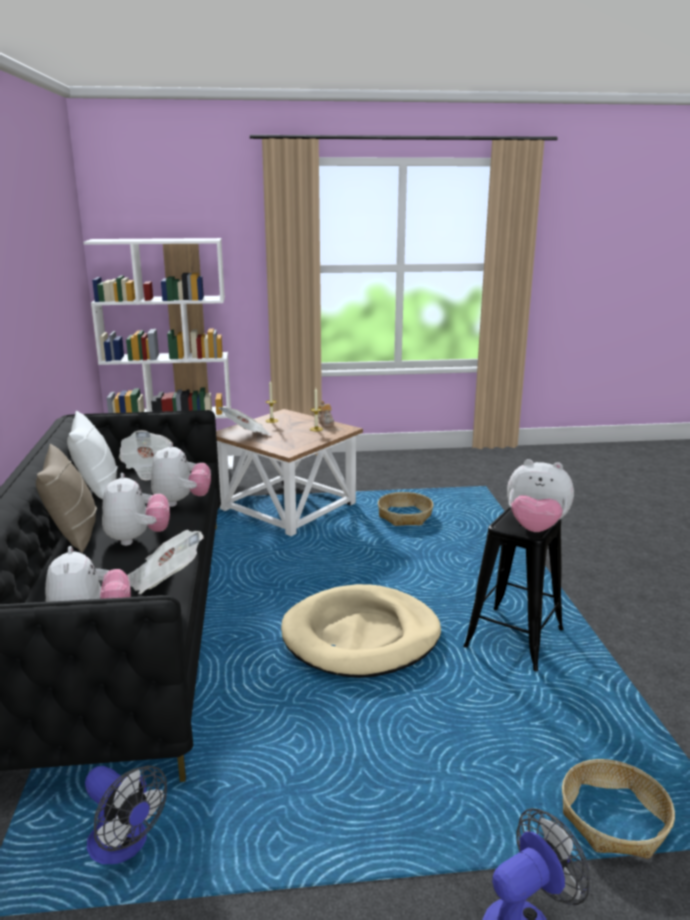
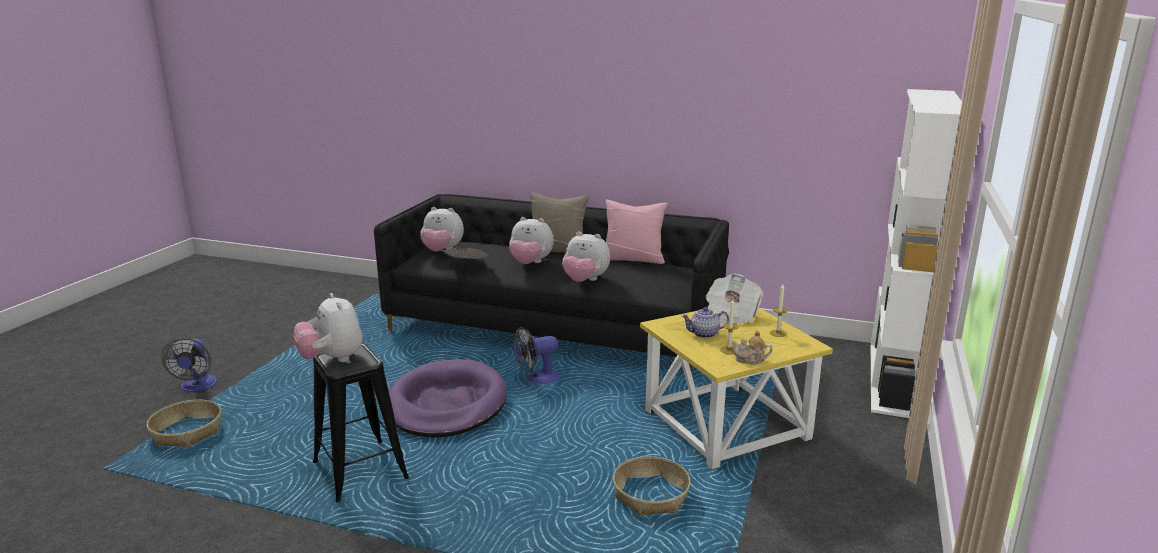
camera: 115 degrees right, 0 degrees up
white pillow [67,411,118,500] -> pink pillow [605,200,667,264]
fan [85,765,167,864] -> fan moved to [514,327,559,385]
newspaper [119,430,173,481] -> none
brown side table [216,409,363,536] -> yellow side table [640,308,833,469]
beige dog bed [281,584,441,678] -> purple dog bed [389,359,507,437]
plush toy [507,459,574,532] -> plush toy turned 75 degrees counterclockwise [294,293,363,362]
none -> teapot [682,307,729,338]

